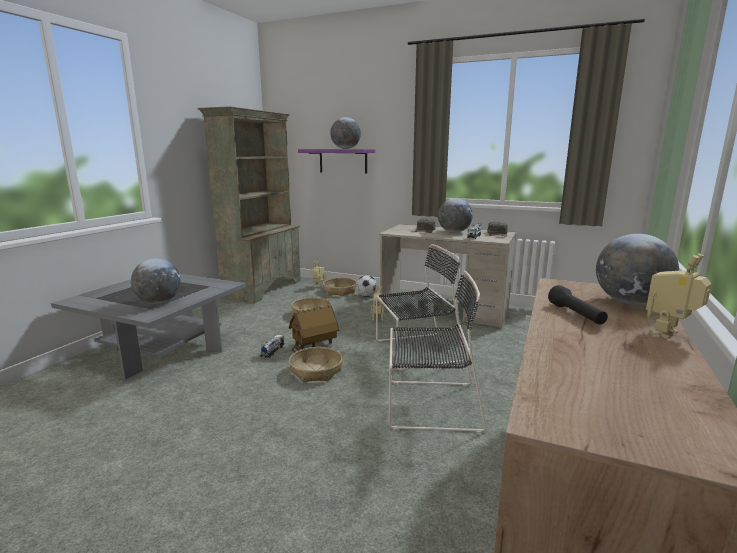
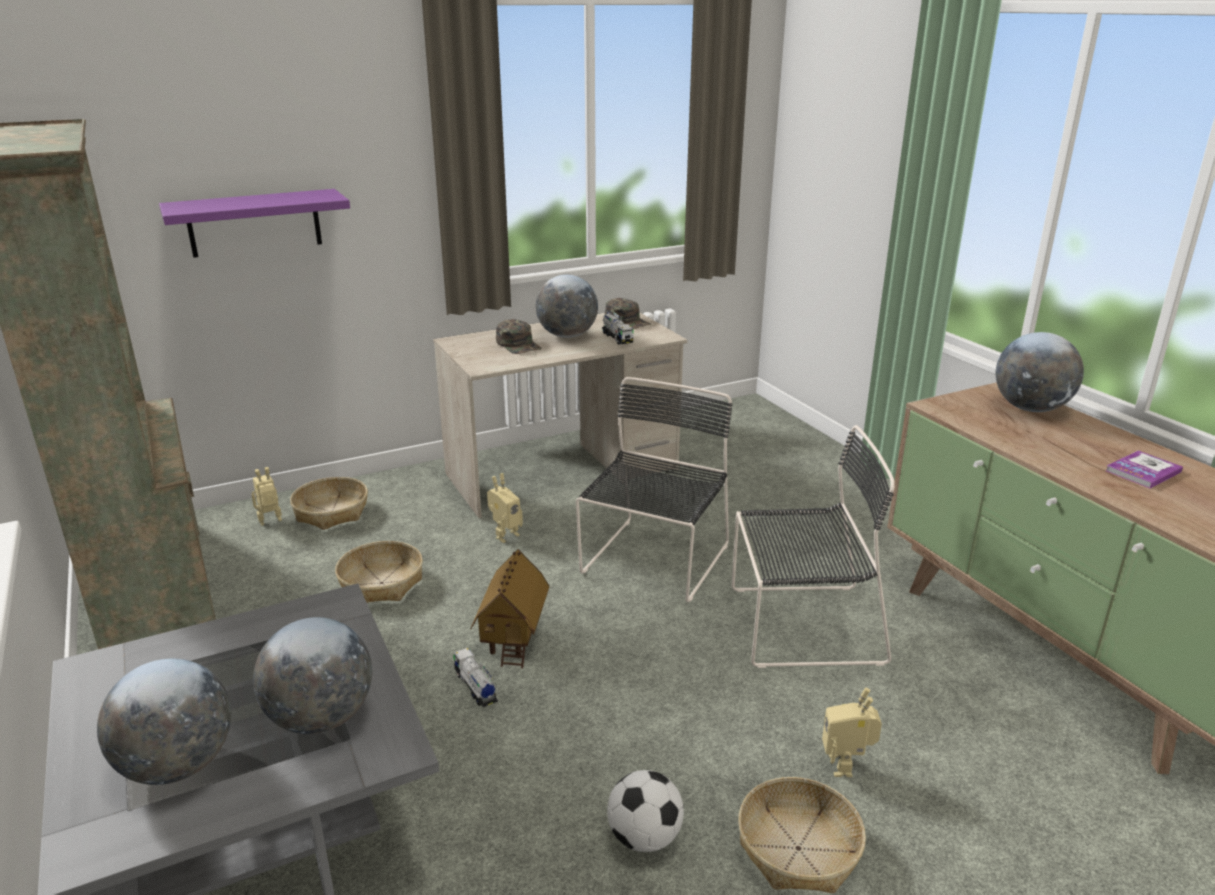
camera: 50 degrees left, 10 degrees up
basket [289,347,342,383] -> basket moved to [738,777,866,893]
globe [330,117,361,149] -> globe moved to [97,659,231,785]
football [356,275,377,297] -> football moved to [607,770,684,852]
black chair [388,271,487,433] -> black chair turned 45 degrees clockwise [732,425,895,668]
black flashlight [548,285,608,325] -> none
toy robot [646,253,712,339] -> toy robot moved to [822,688,882,777]
none -> book [1106,450,1183,488]

